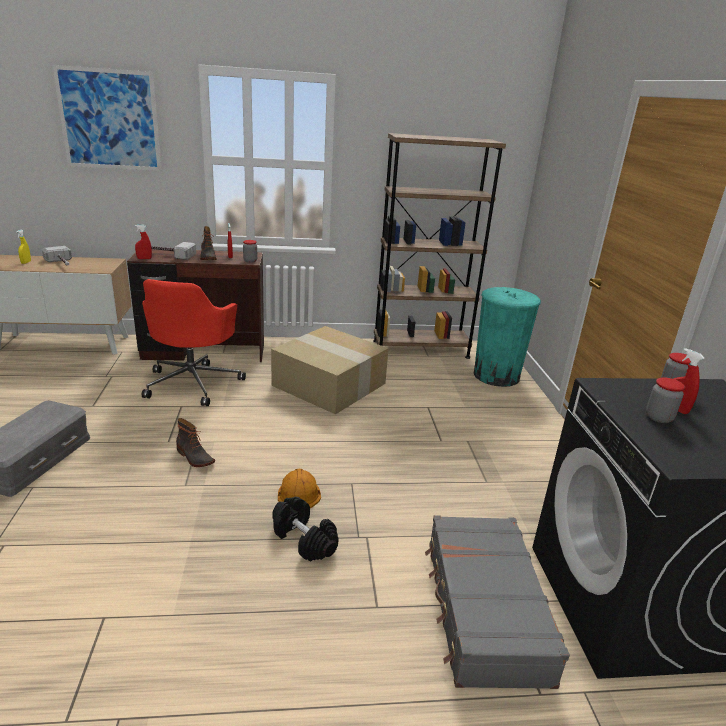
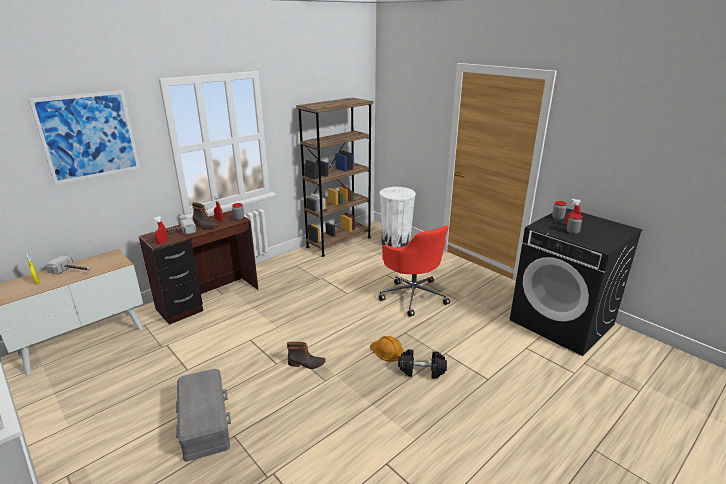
camera: 35 degrees left, 0 degrees up
red office chair [142,279,246,406] -> red office chair moved to [379,225,450,317]
cardboard box [271,326,389,414] -> none
grey suitcase [425,515,570,689] -> none
turquoise trash can [474,287,541,387] -> white trash can [379,187,416,248]

